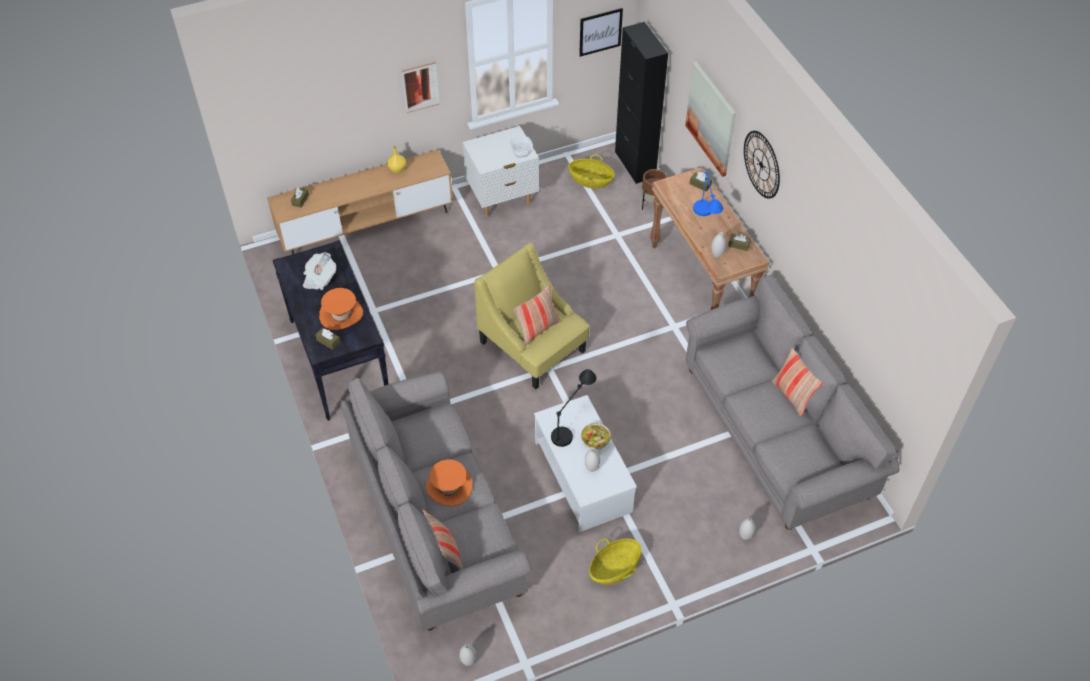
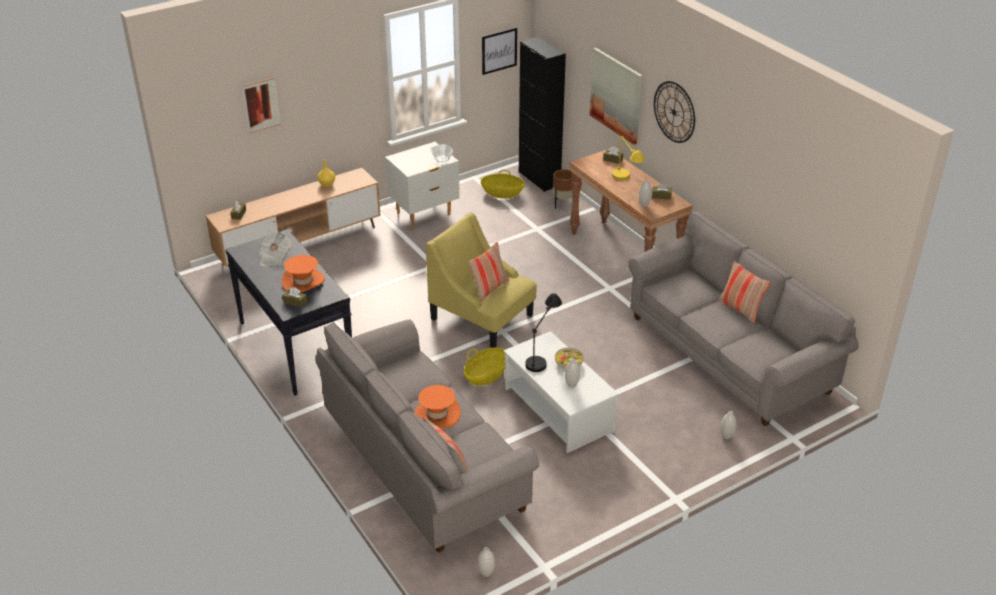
camera: 10 degrees left, 15 degrees down
picture [402,62,439,113] -> picture moved to [242,78,281,133]
basket [589,539,642,585] -> basket moved to [464,348,505,386]
blue table lamp [693,172,723,216] -> yellow table lamp [612,136,645,180]

